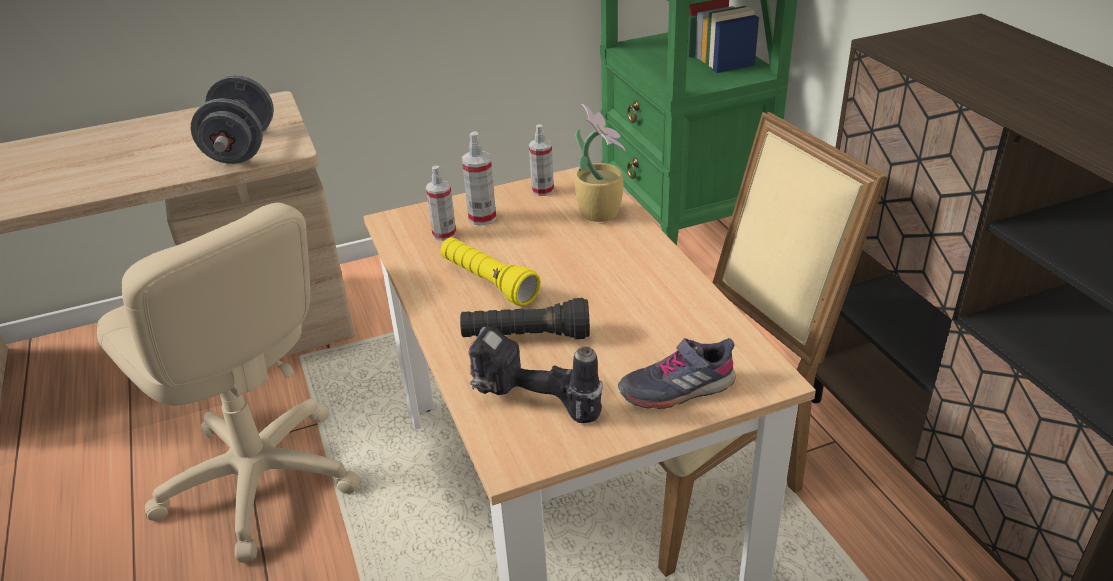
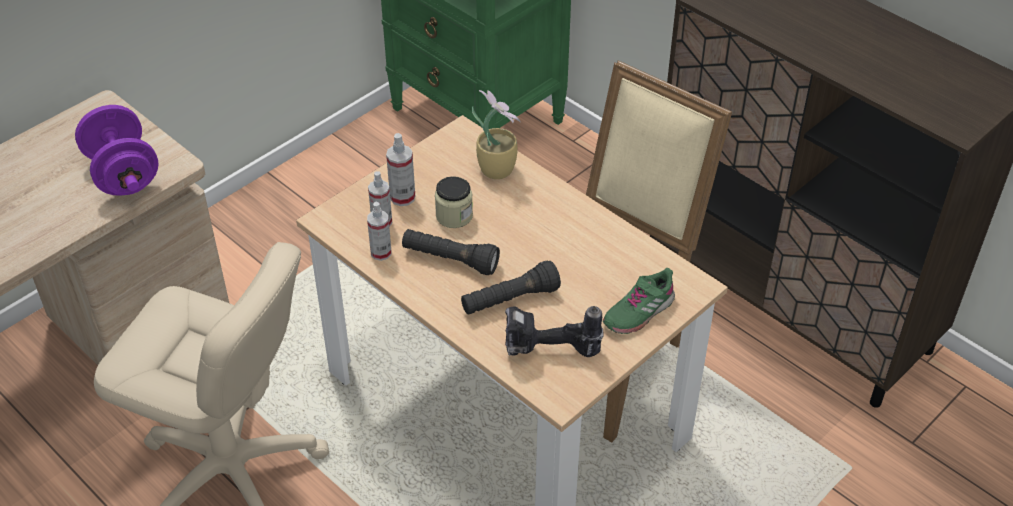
camera: 25 degrees left, 10 degrees up
grey dumbbell [191,75,274,164] -> purple dumbbell [75,105,158,196]
yellow flashlight [441,237,541,306] -> black flashlight [402,229,500,275]
spray bottle [529,124,554,196] -> spray bottle moved to [367,202,391,261]
grey shoe [618,338,736,409] -> green shoe [603,268,675,334]
none -> jar [435,176,473,228]

